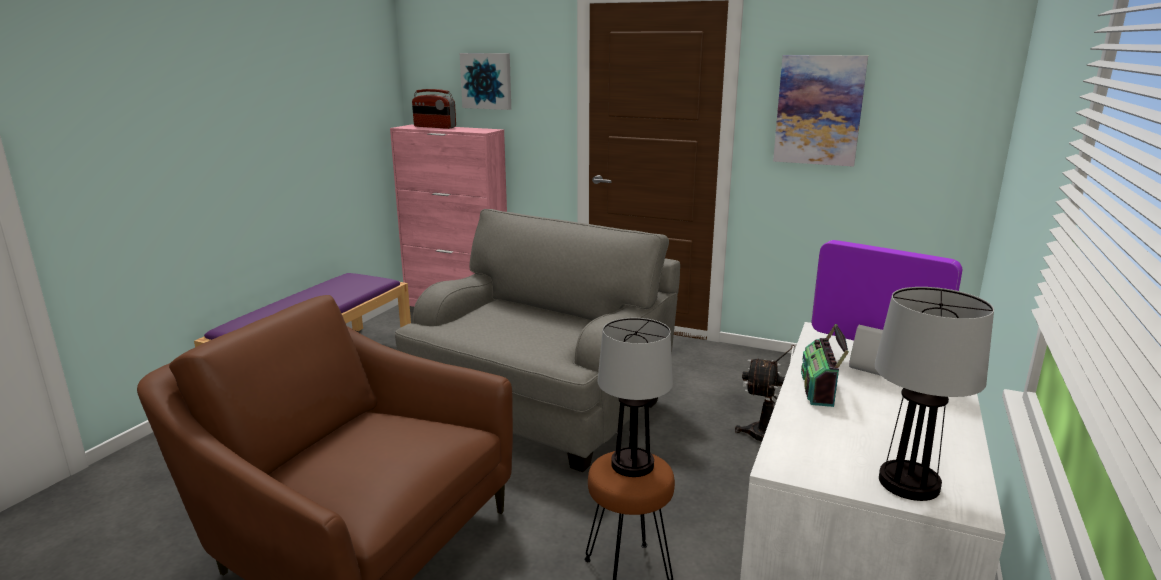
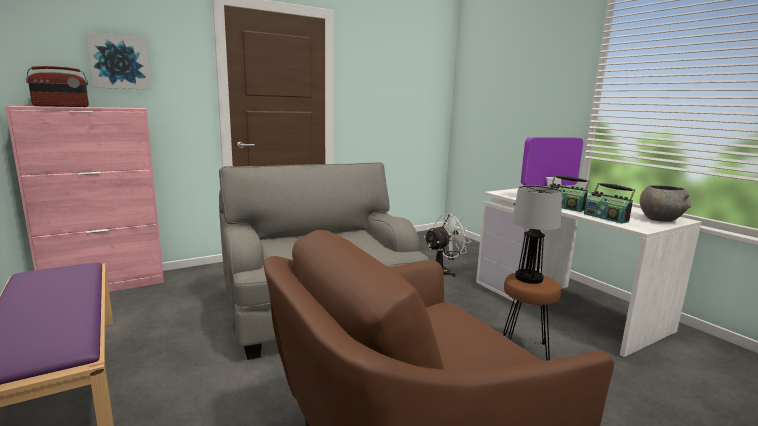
camera: 55 degrees left, 5 degrees down
picture [773,55,868,167] -> none
table lamp [875,287,994,501] -> grey bowl [640,185,691,222]
none -> radio [584,183,635,224]

